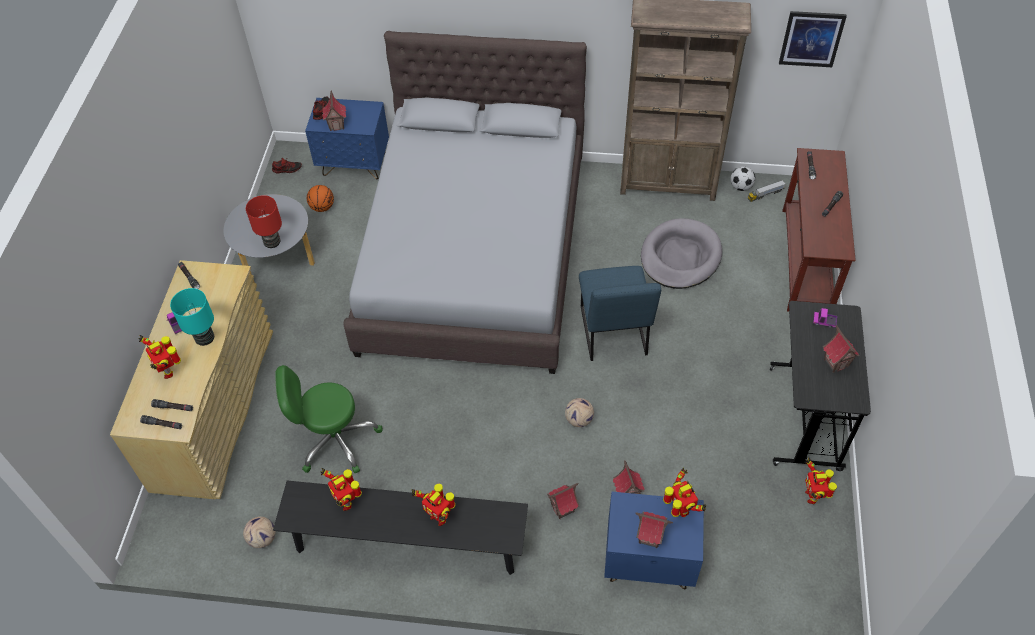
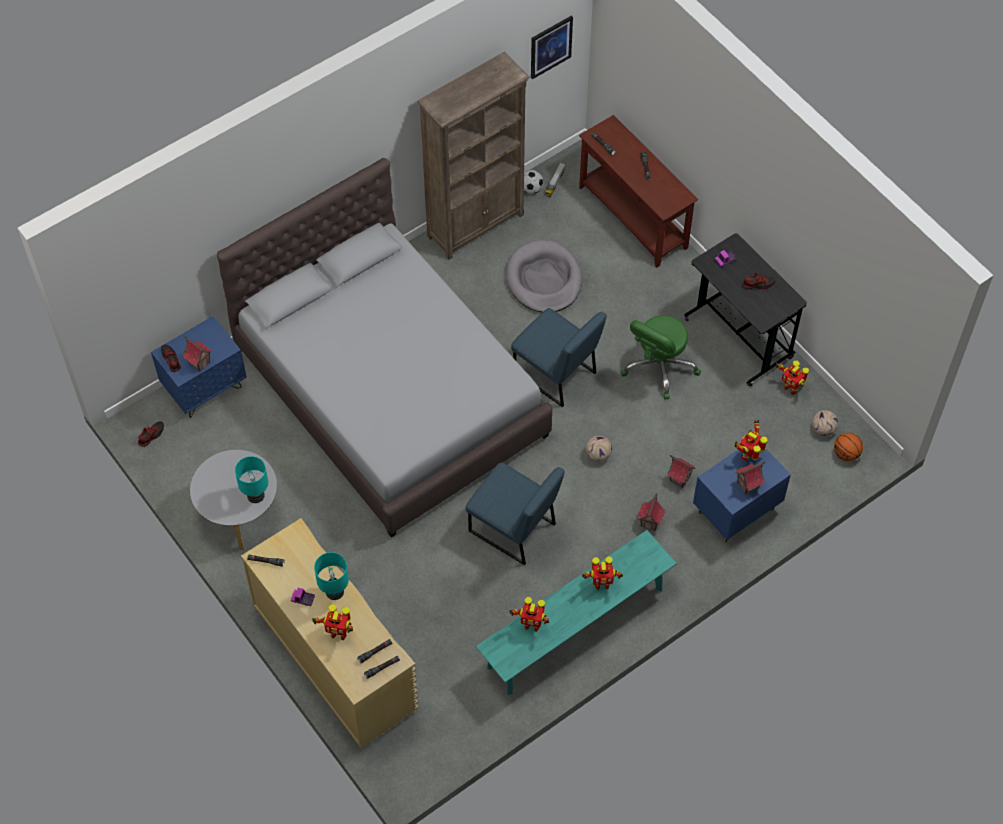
camera: 45 degrees left, 5 degrees up
football [243,516,276,548] -> football moved to [812,410,838,436]
red table lamp [246,195,282,248] -> turquoise table lamp [235,456,268,503]
black bench [273,481,528,575] -> turquoise bench [476,530,677,695]
green office chair [275,365,383,473] -> green office chair moved to [621,315,701,399]
basketball [307,185,334,212] -> basketball moved to [834,433,863,461]
toy robot [663,467,706,517] -> toy robot turned 75 degrees counterclockwise [734,420,768,461]
toy house [823,325,859,373] -> shoe [742,273,775,289]
none -> blue chair [466,462,565,565]

